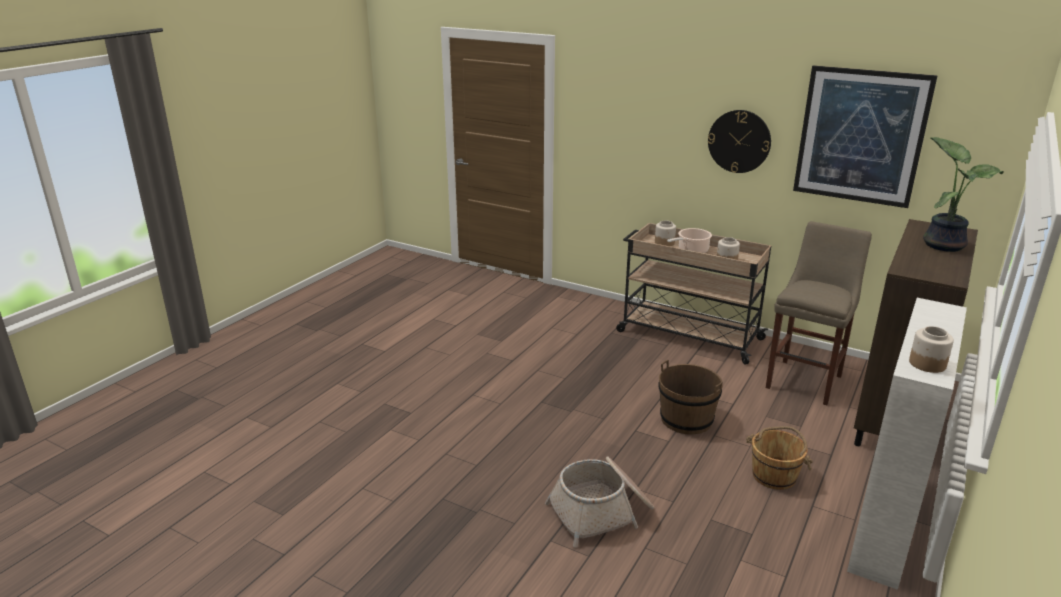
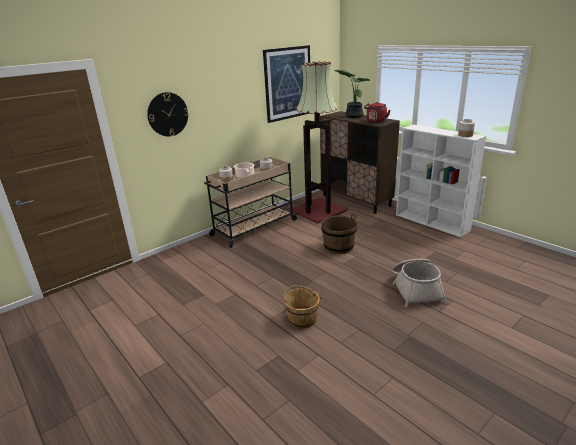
camera: 70 degrees left, 0 degrees up
wall clock [708,110,771,173] -> wall clock moved to [147,92,189,136]
brown bucket [746,426,813,490] -> brown bucket moved to [282,285,322,329]
beige stool [766,221,872,405] -> floor lamp [290,61,348,224]
none -> red kettle [364,102,390,123]

